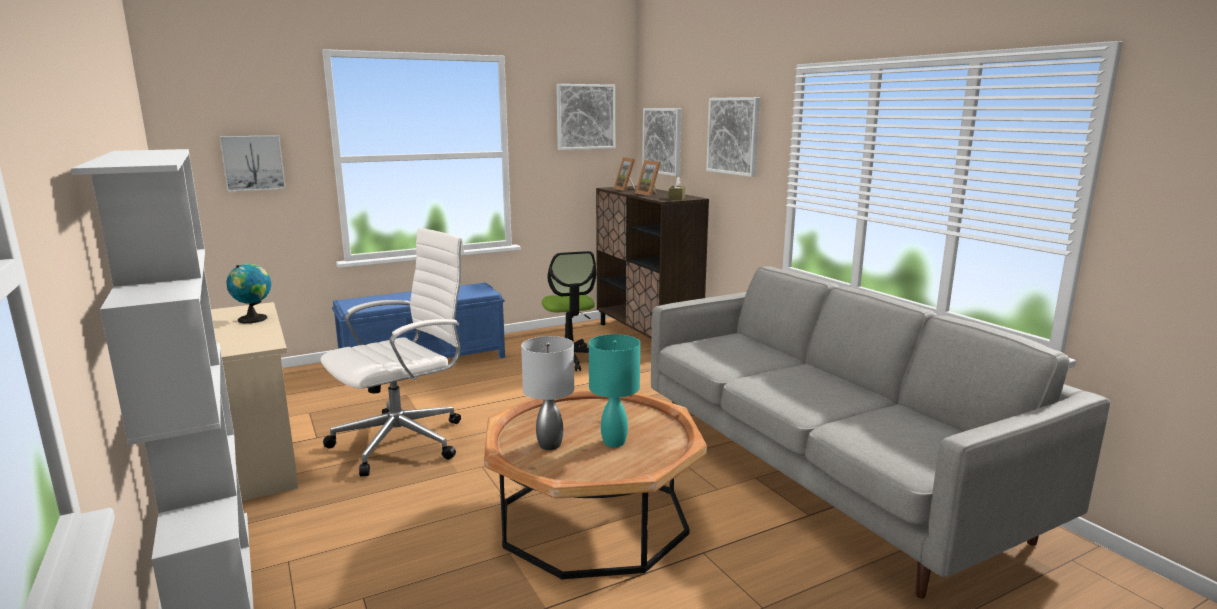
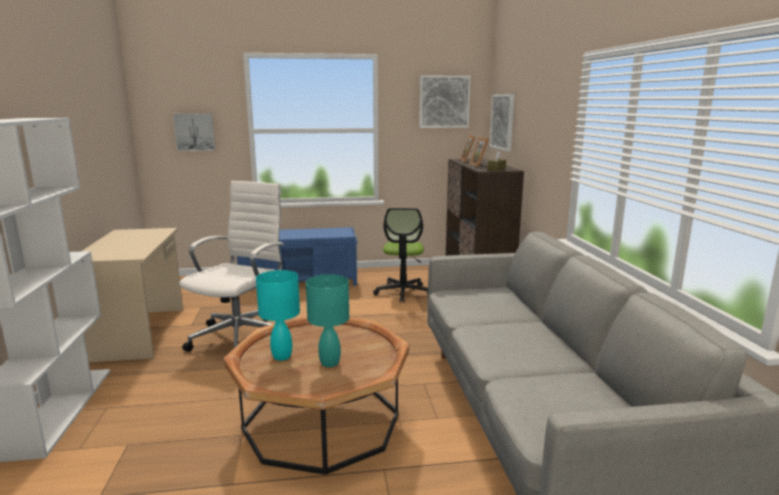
camera: 20 degrees right, 0 degrees up
globe [226,264,271,323] -> none
white office chair [320,228,464,477] -> white office chair turned 45 degrees counterclockwise [179,181,284,352]
grey table lamp [521,336,574,450] -> turquoise table lamp [256,270,300,361]
picture [706,97,760,177] -> none

